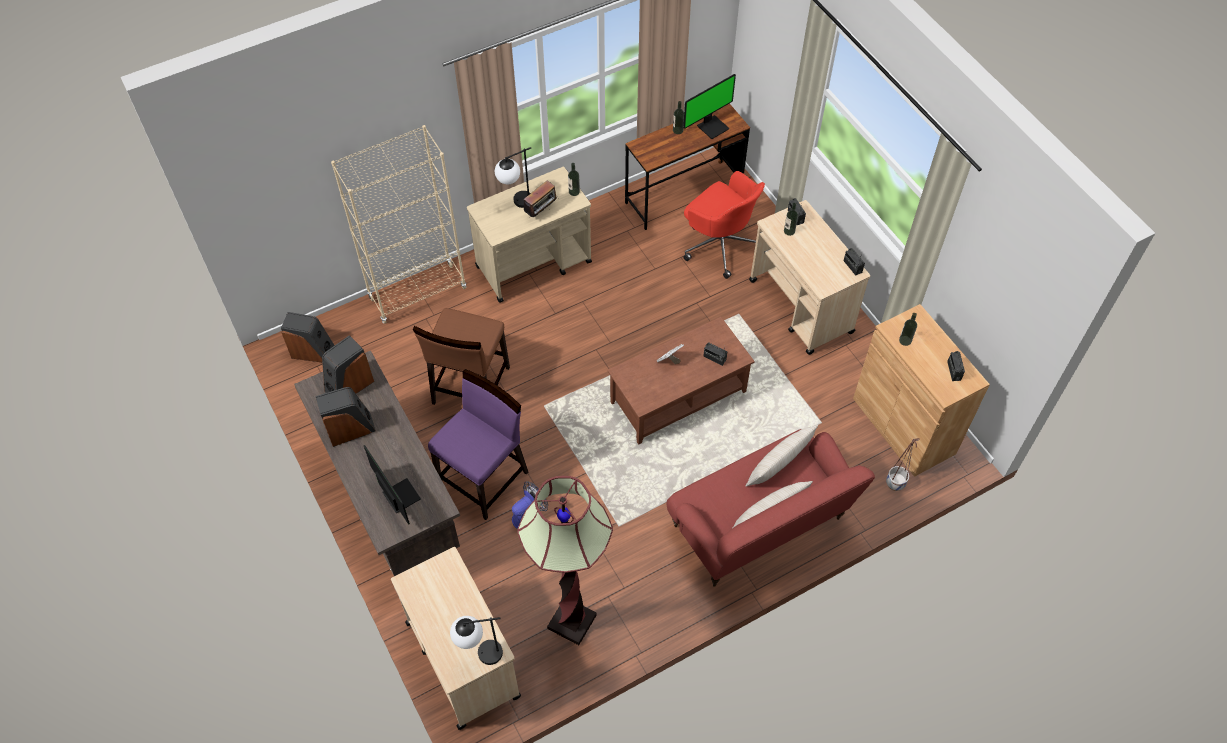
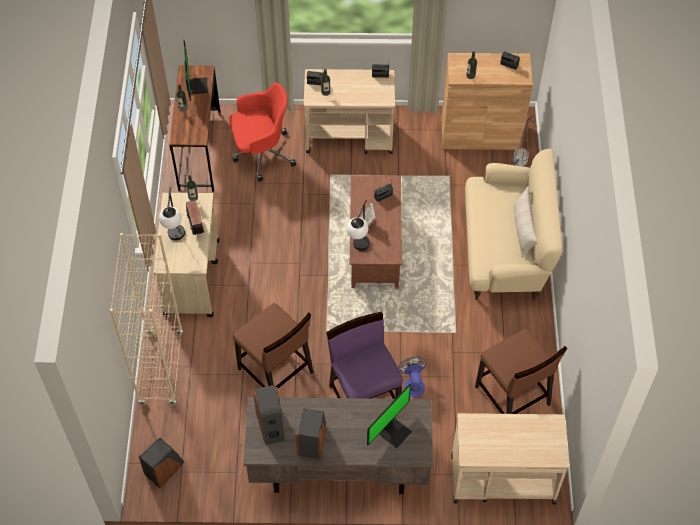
camera: 60 degrees left, 0 degrees up
monitor [364,445,421,525] -> monitor turned 135 degrees clockwise [367,384,412,448]
table lamp [450,616,503,665] -> table lamp moved to [346,200,370,251]
floor lamp [517,476,613,645] -> brown chair [475,329,567,414]
red sofa [666,429,875,587] -> beige sofa [465,149,563,301]
beige pillow [746,425,818,487] -> none

